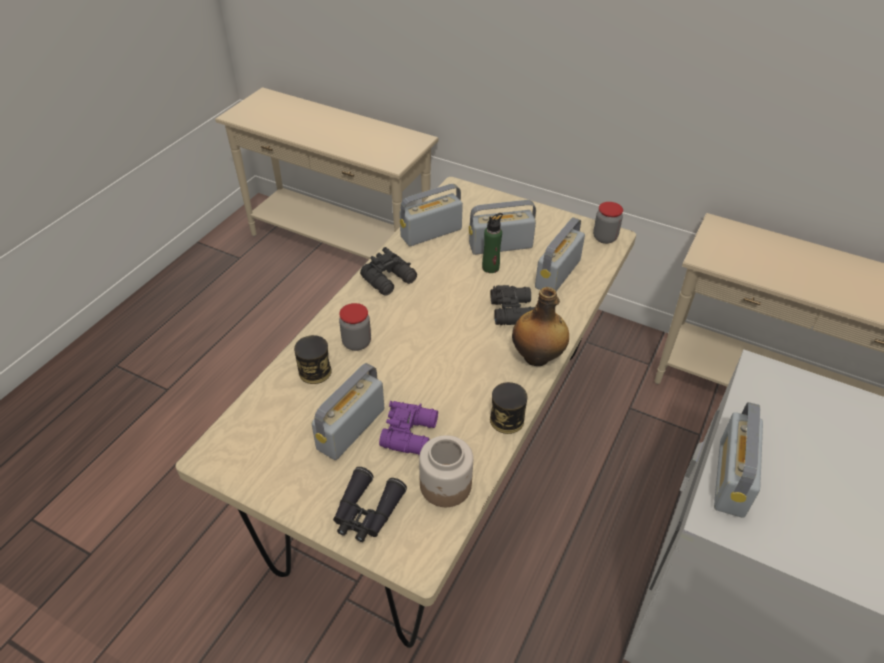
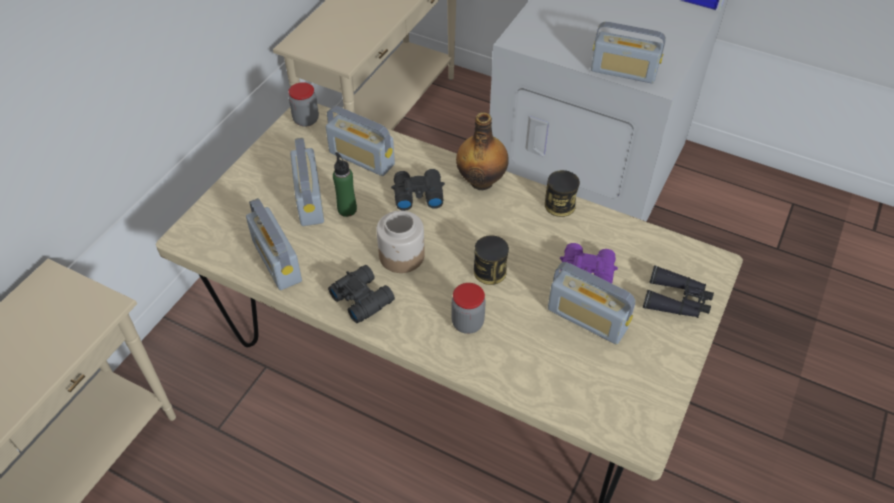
camera: 90 degrees left, 5 degrees up
can [294,335,332,384] -> can moved to [474,235,509,285]
jar [419,435,473,507] -> jar moved to [377,211,425,273]

